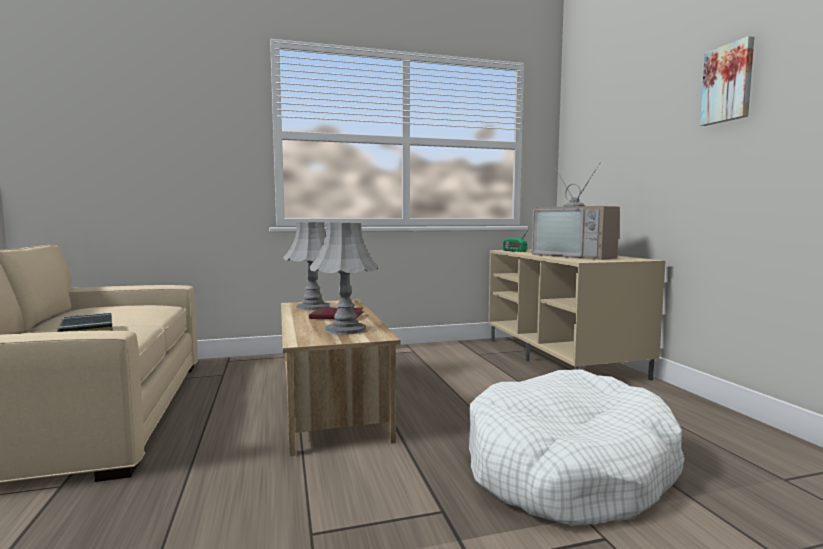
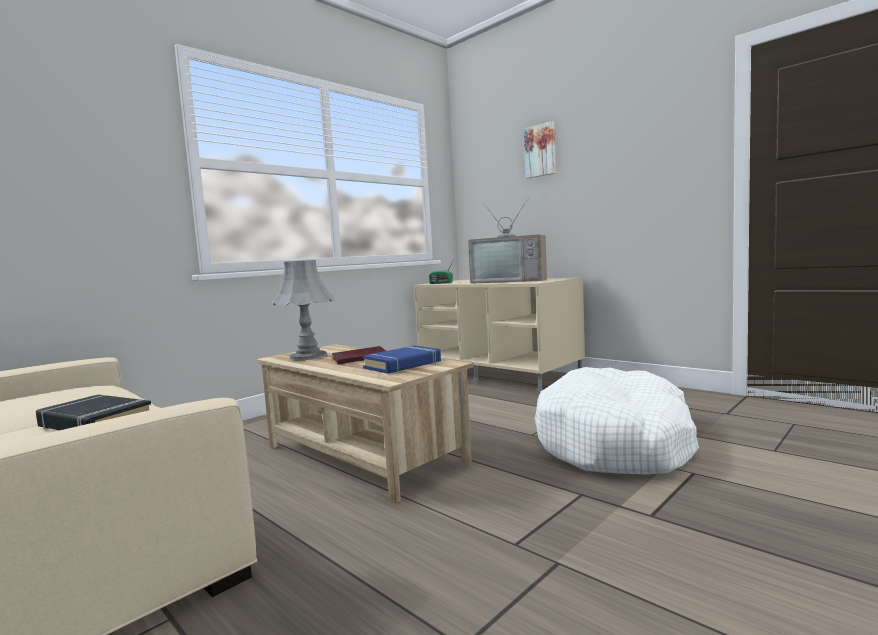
camera: 30 degrees left, 0 degrees up
grey table lamp [309,223,378,335] -> blue book [362,345,441,374]
picture [700,36,754,126] -> picture moved to [524,121,556,179]

